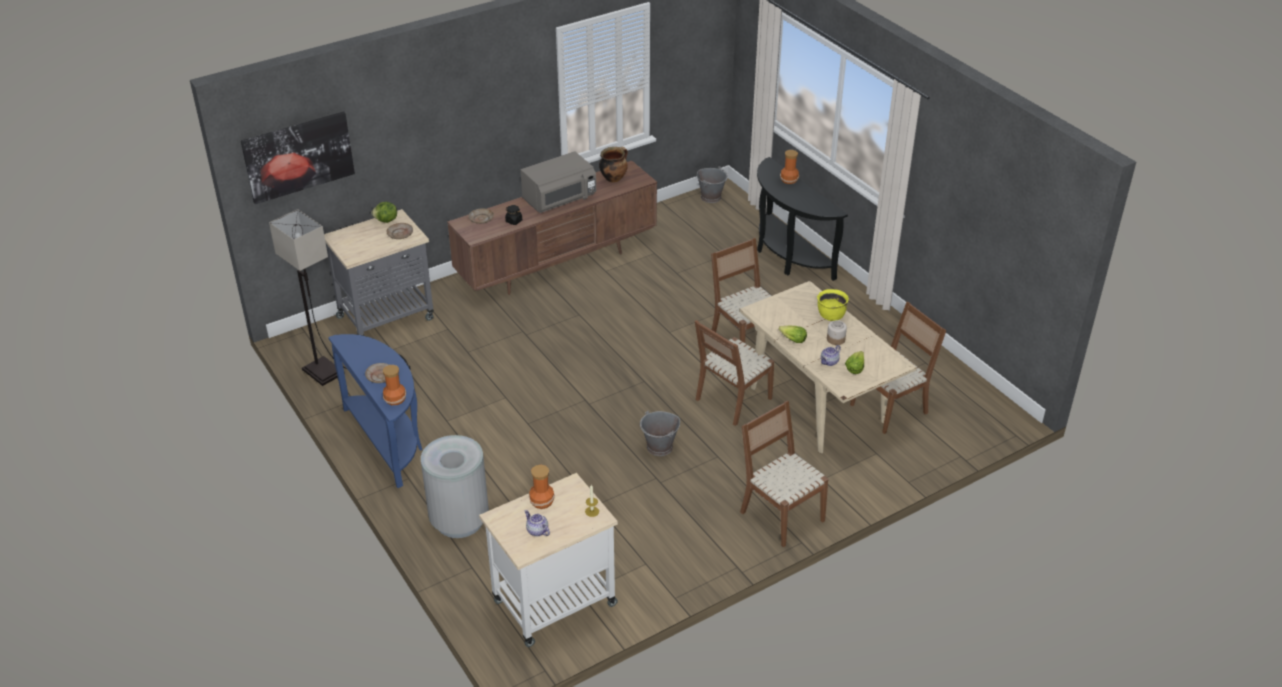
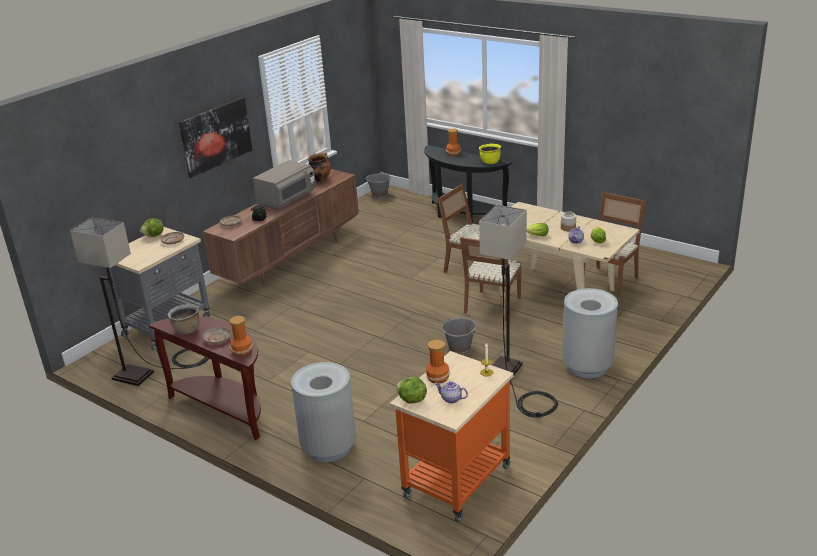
camera: 20 degrees left, 10 degrees down
picture [241,111,355,204] -> picture moved to [179,97,252,178]
blue console table [328,334,422,488] -> brown console table [149,316,261,440]
white cart [479,473,618,647] -> orange cart [390,351,514,522]
chair [740,401,829,547] -> grey trash can [562,288,618,378]
yellow cooking pot [817,289,849,321] -> yellow cooking pot moved to [479,144,501,164]
none -> brown cooking pot [168,304,200,335]
none -> lettuce [396,377,427,404]
none -> floor lamp [479,205,558,418]

